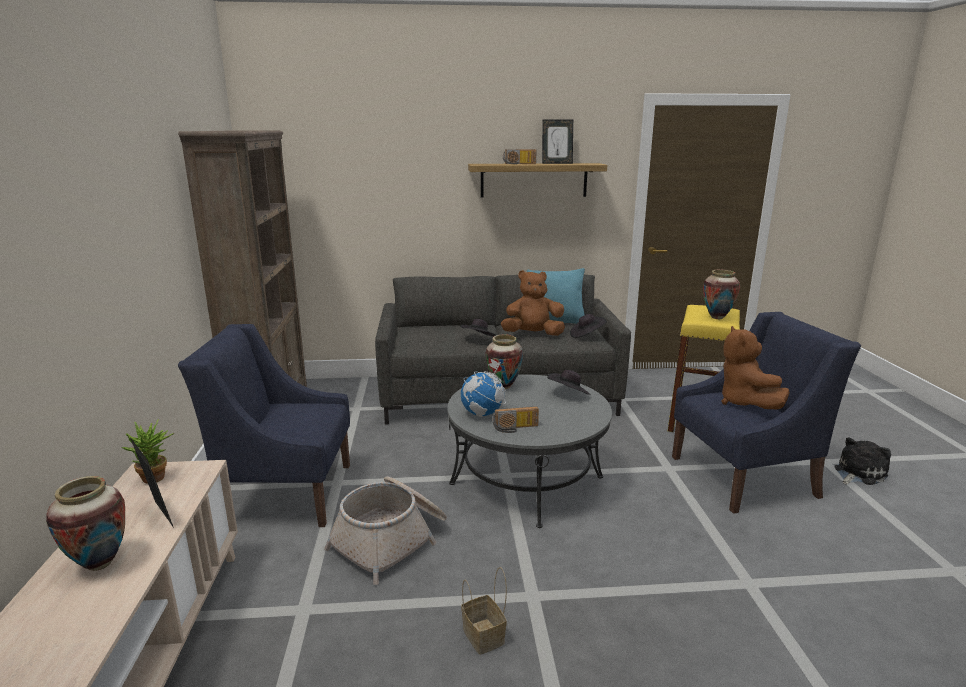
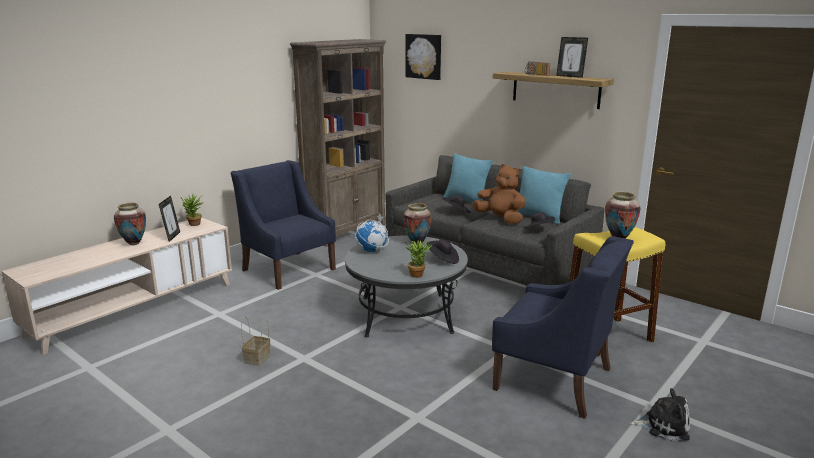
camera: 45 degrees right, 0 degrees up
basket [324,476,447,585] -> none
radio [492,406,539,433] -> none
brown plush toy [721,326,790,409] -> none
none -> picture [405,34,441,80]
none -> potted plant [406,241,432,278]
none -> turquoise pillow [444,153,493,203]

